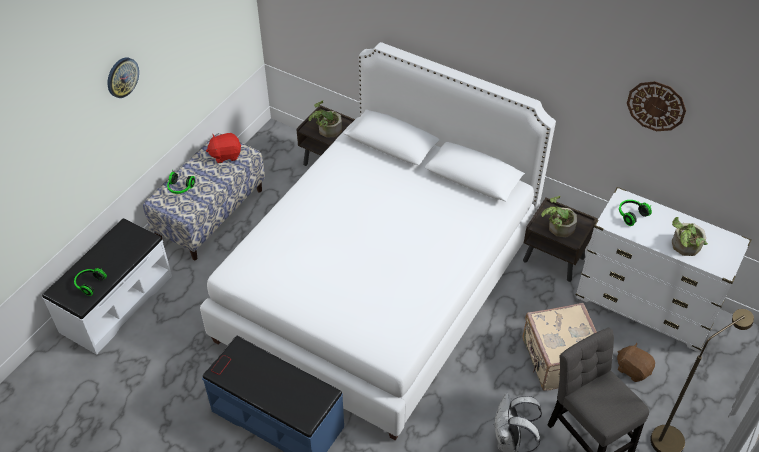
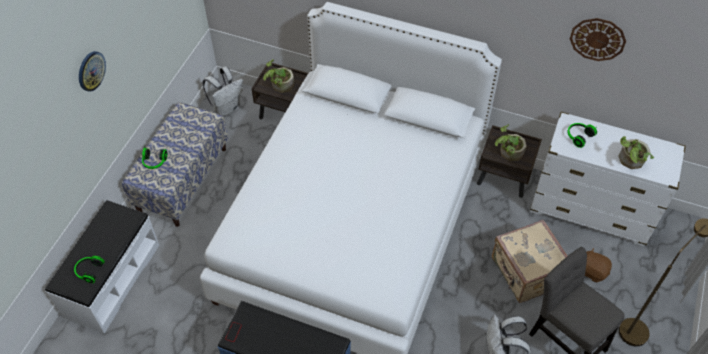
camera: 10 degrees left, 5 degrees up
red plush toy [206,133,241,163] -> none
none -> white backpack [203,66,243,117]

